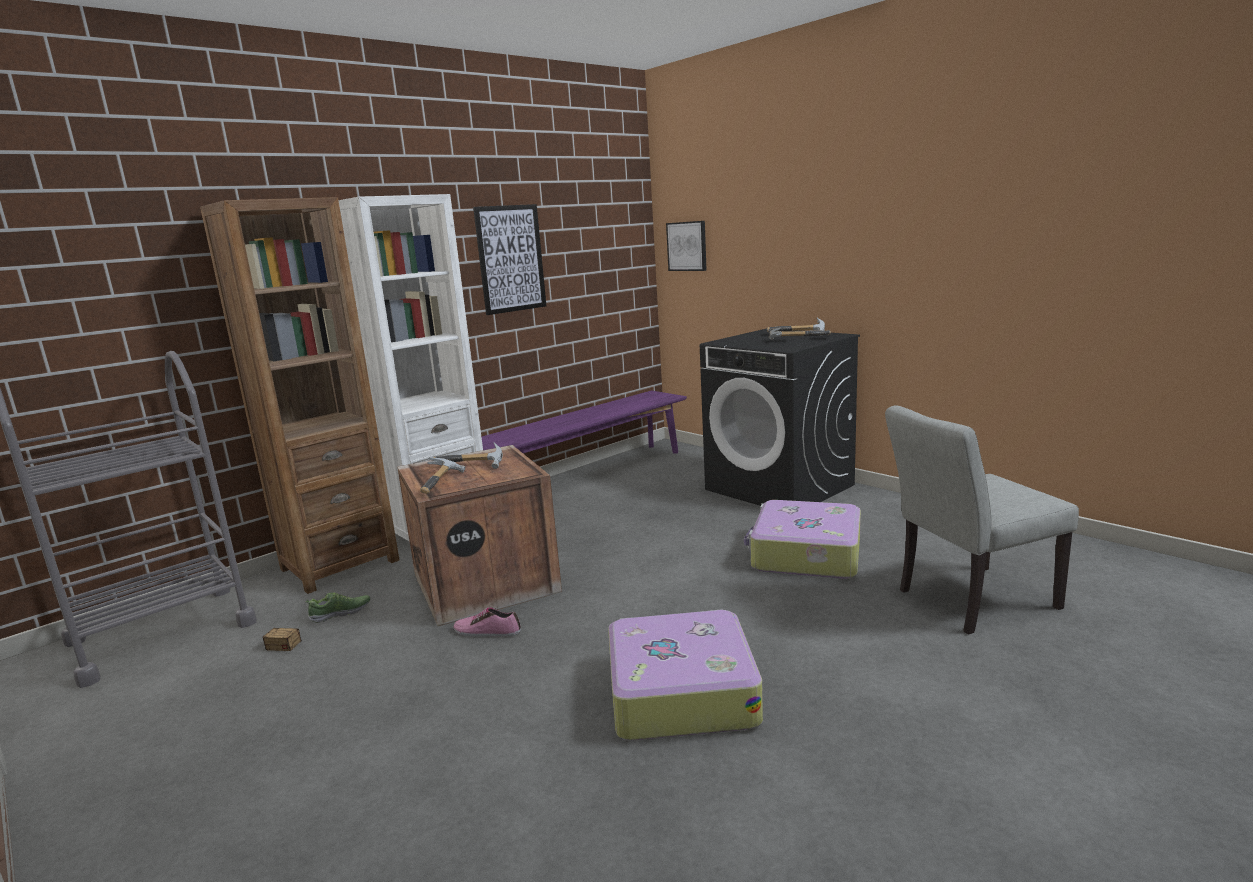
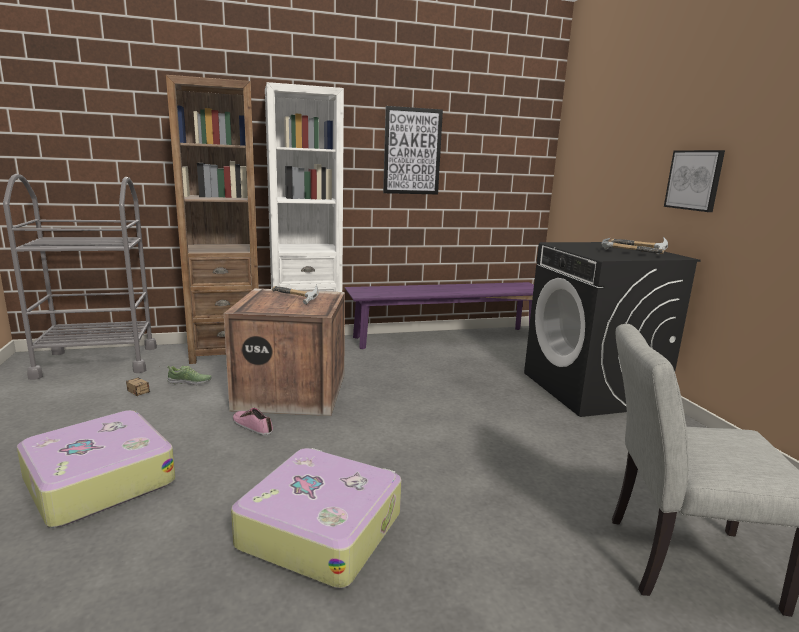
camera: 25 degrees right, 0 degrees up
hammer [420,457,465,494] -> none
picture [666,221,707,271] -> picture moved to [664,150,725,212]
suitcase [744,500,861,579] -> suitcase moved to [17,410,176,527]

